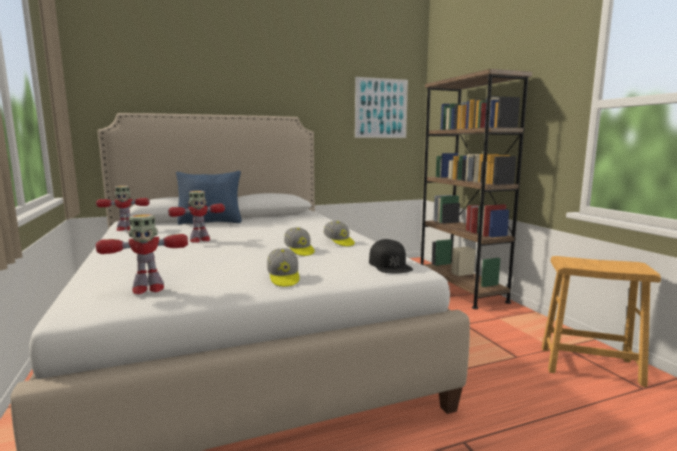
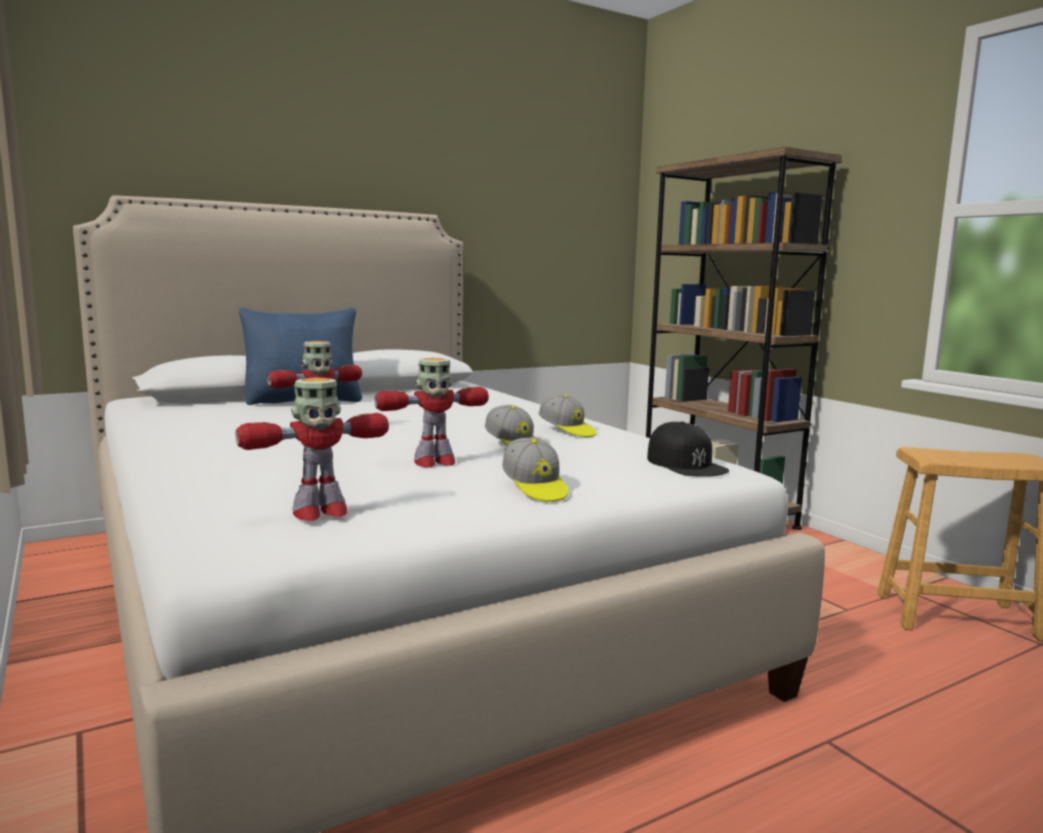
camera: 10 degrees left, 0 degrees up
toy robot [96,186,150,231] -> toy robot moved to [375,358,489,468]
picture [355,77,408,138] -> none

